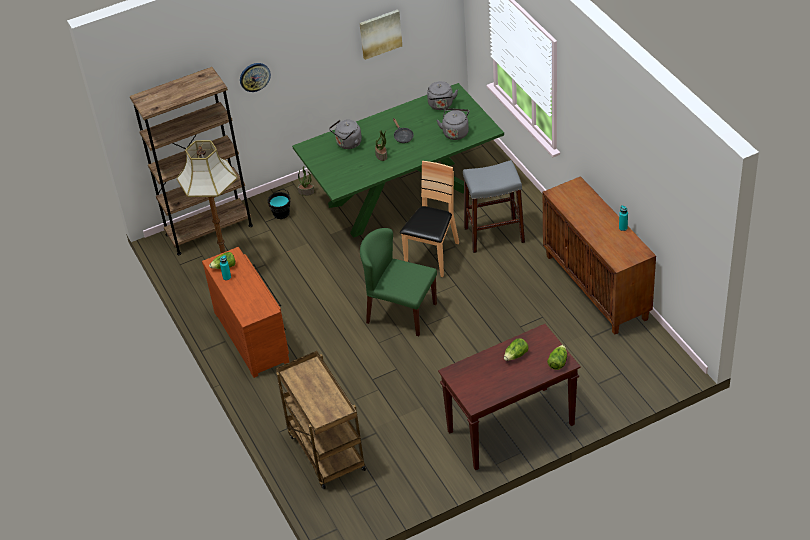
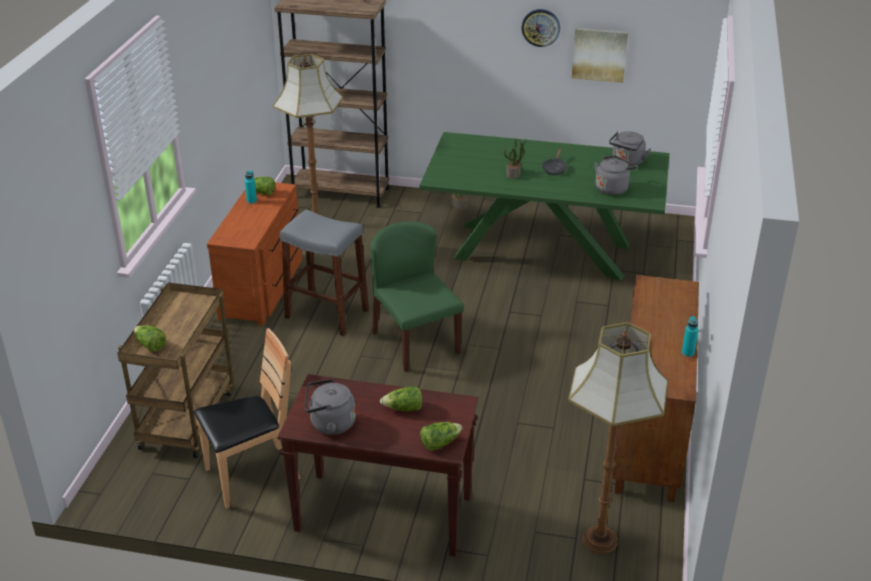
camera: 35 degrees right, 10 degrees down
wall clock [240,63,271,92] -> wall clock moved to [521,9,560,47]
black bucket [268,189,290,219] -> none
grey kettle [329,120,362,149] -> grey kettle moved to [305,379,356,435]
brown chair [400,161,459,277] -> brown chair moved to [194,328,300,509]
grey stool [463,160,525,253] -> grey stool moved to [280,210,369,336]
none -> lettuce [134,325,166,352]
none -> floor lamp [568,322,668,554]

